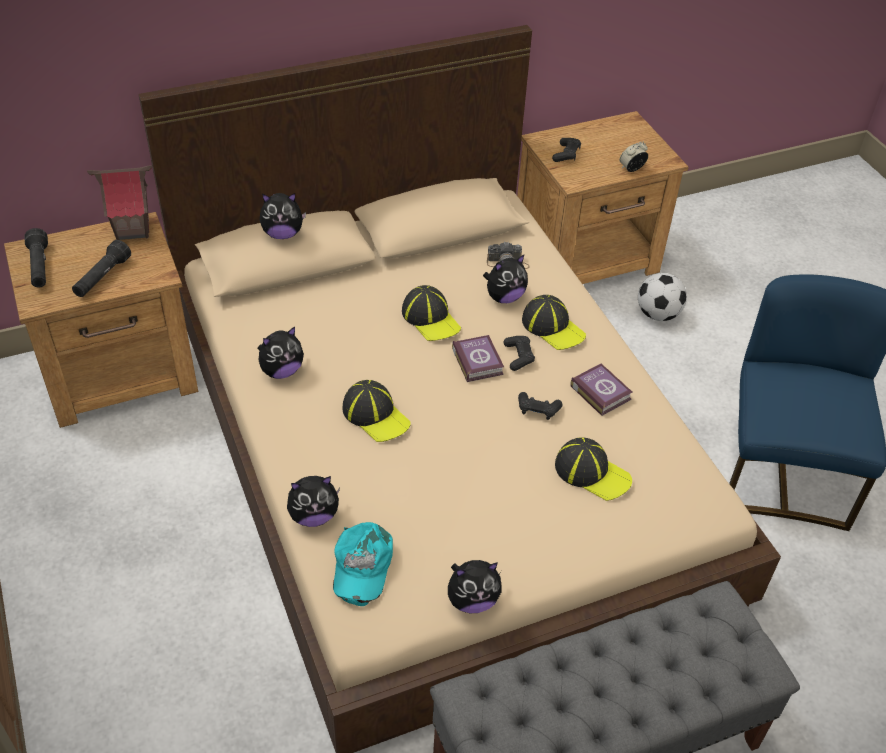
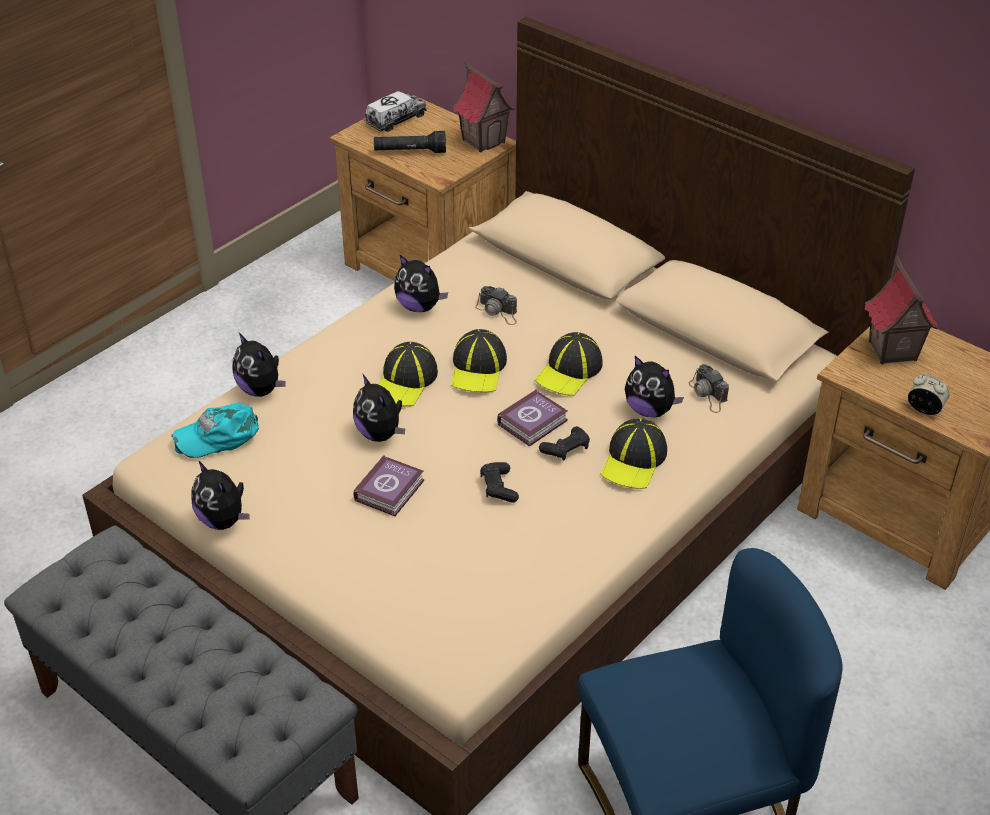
camera: 65 degrees right, 5 degrees down
black flashlight [24,228,48,288] -> toy truck [365,91,427,132]
plush toy [260,193,306,239] -> plush toy moved to [353,375,405,442]
black game controller [552,138,581,162] -> toy house [865,255,938,365]
cap [555,437,632,501] -> cap moved to [451,329,507,392]
book [571,364,632,416] -> book moved to [353,455,424,516]
football [638,273,687,321] -> none
none -> camera [475,286,517,325]

